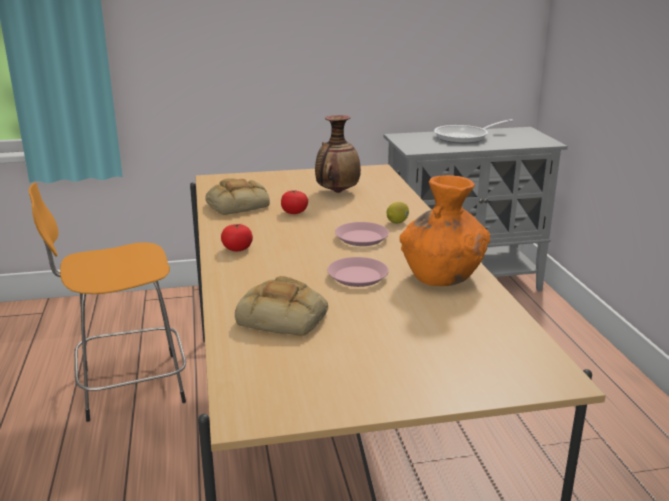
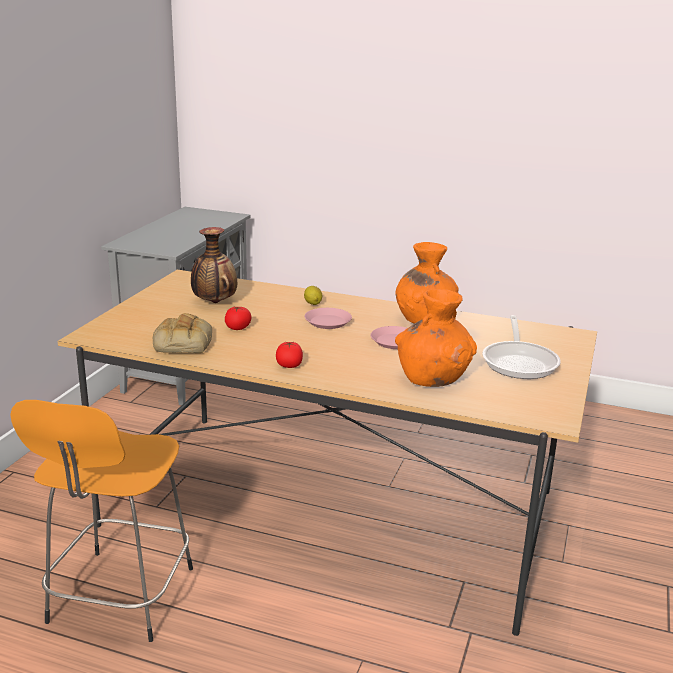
camera: 60 degrees left, 0 degrees up
bread [235,276,328,336] -> orange vase [395,289,477,387]
frying pan [434,119,514,143] -> frying pan moved to [482,315,561,379]

